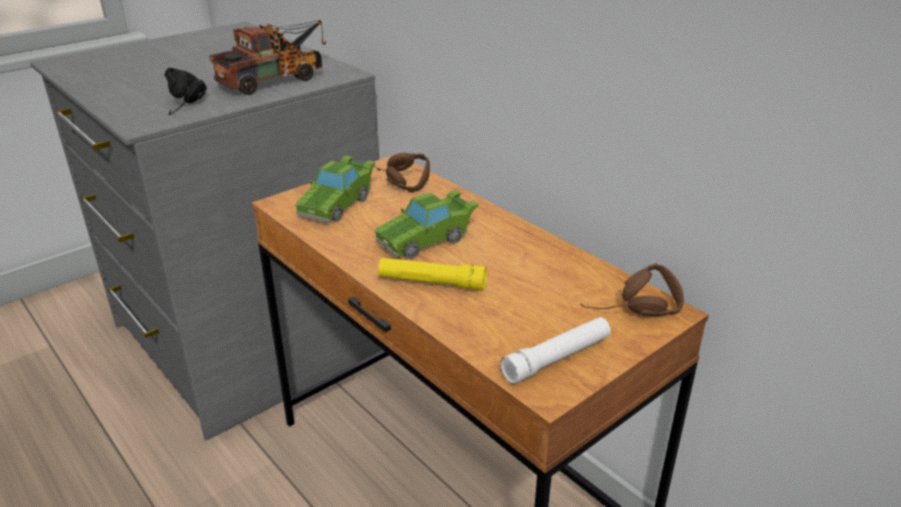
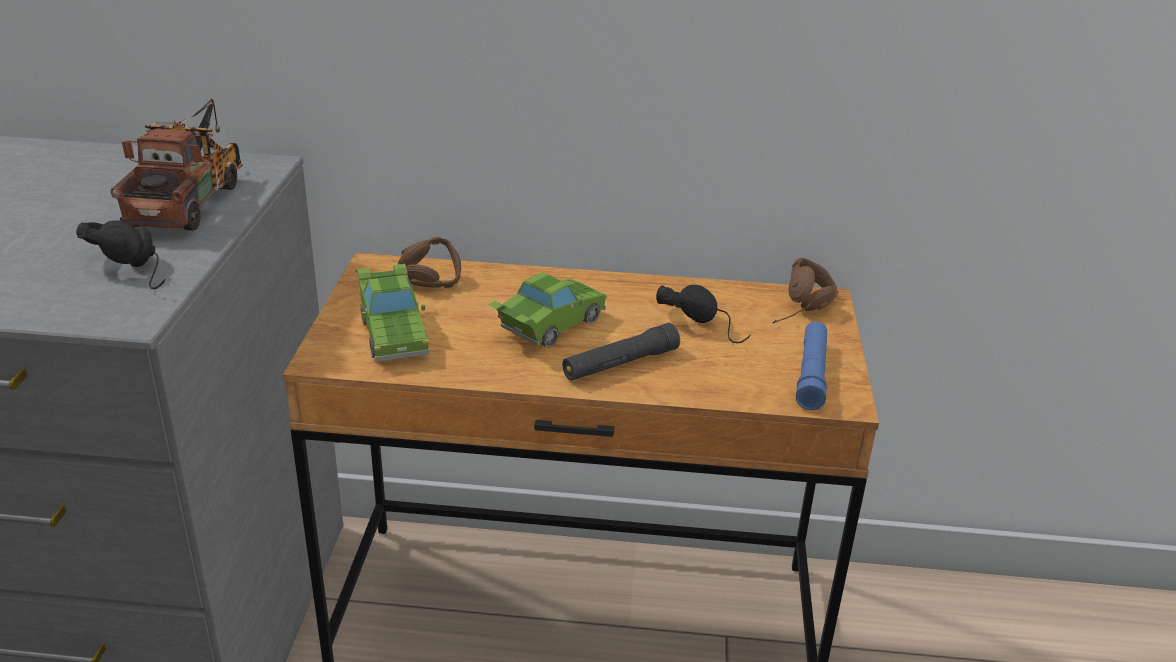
camera: 45 degrees left, 0 degrees up
green toy car [374,190,479,259] -> green toy car turned 150 degrees counterclockwise [488,272,608,348]
yellow flashlight [378,258,487,291] -> black flashlight [562,323,680,381]
white flashlight [500,317,611,384] -> blue flashlight [796,322,827,410]
none -> black headphones [656,285,751,343]

